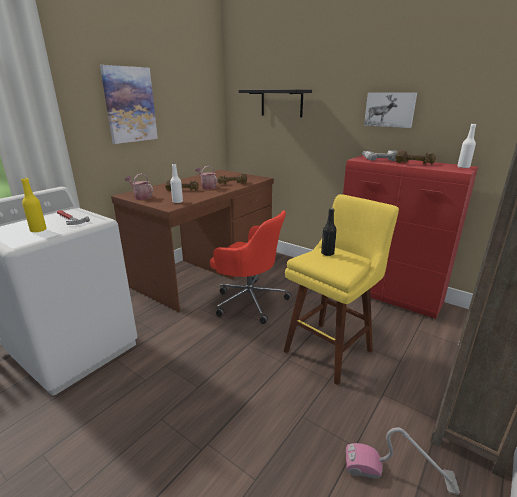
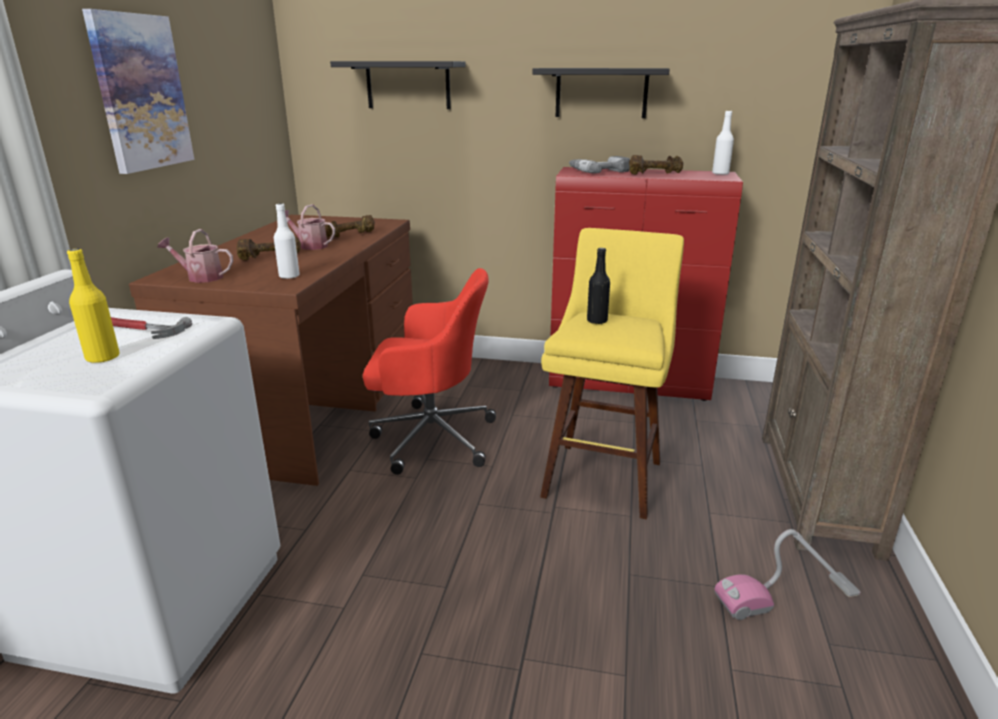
camera: 25 degrees left, 0 degrees up
picture [364,92,417,128] -> black shelf [532,68,670,118]

